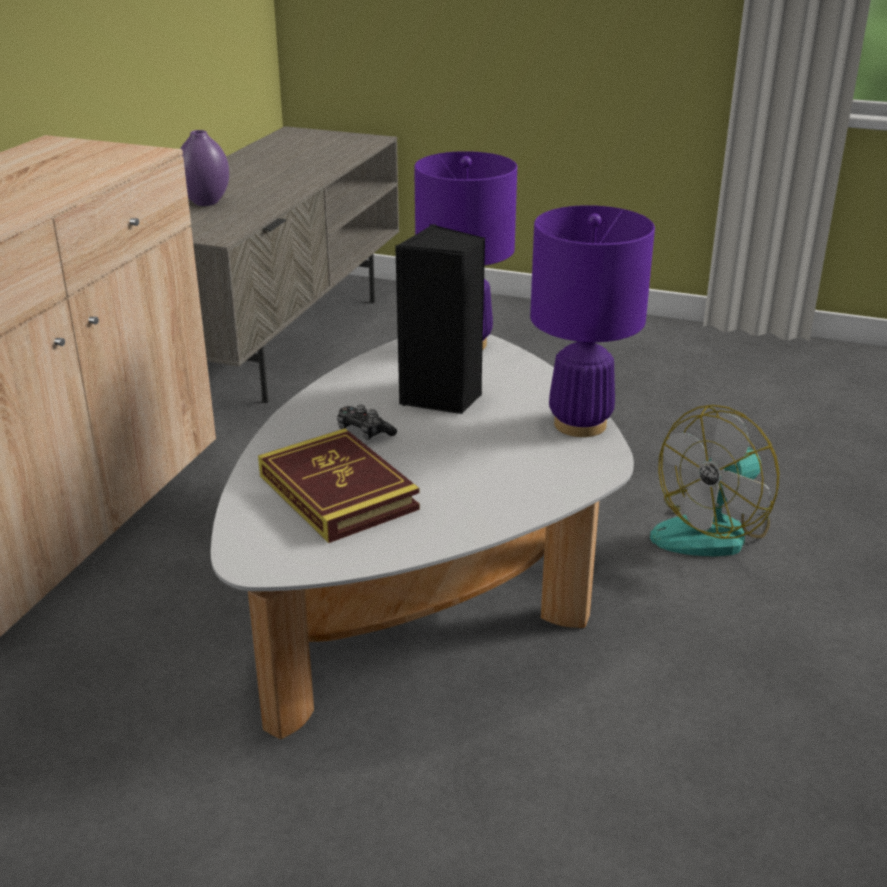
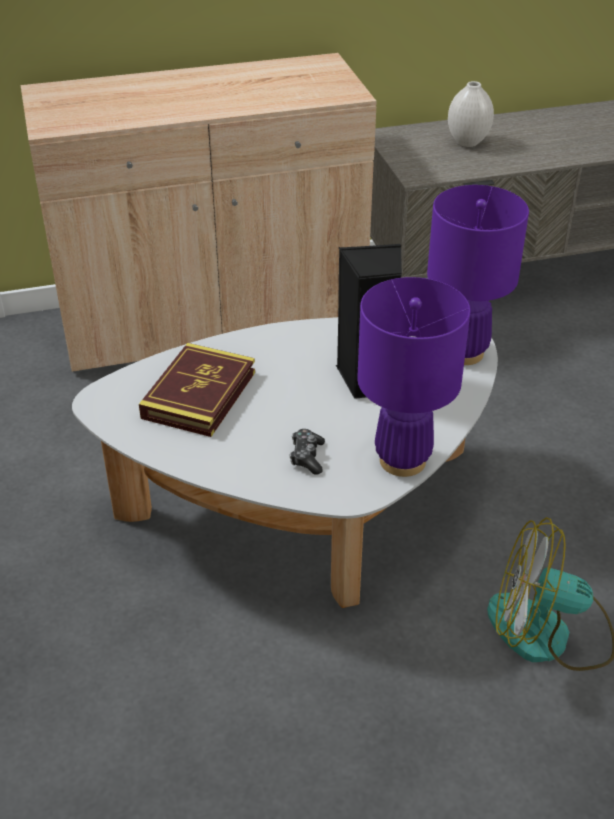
camera: 55 degrees right, 10 degrees up
purple vase [180,130,229,206] -> white vase [448,81,494,147]
game controller [337,405,397,440] -> game controller moved to [290,429,325,475]

